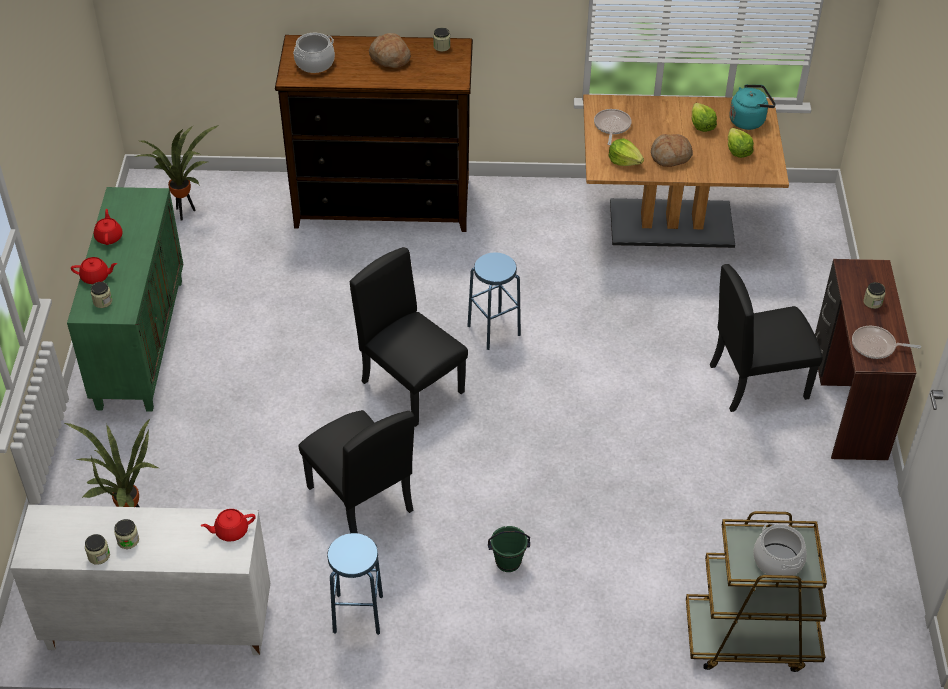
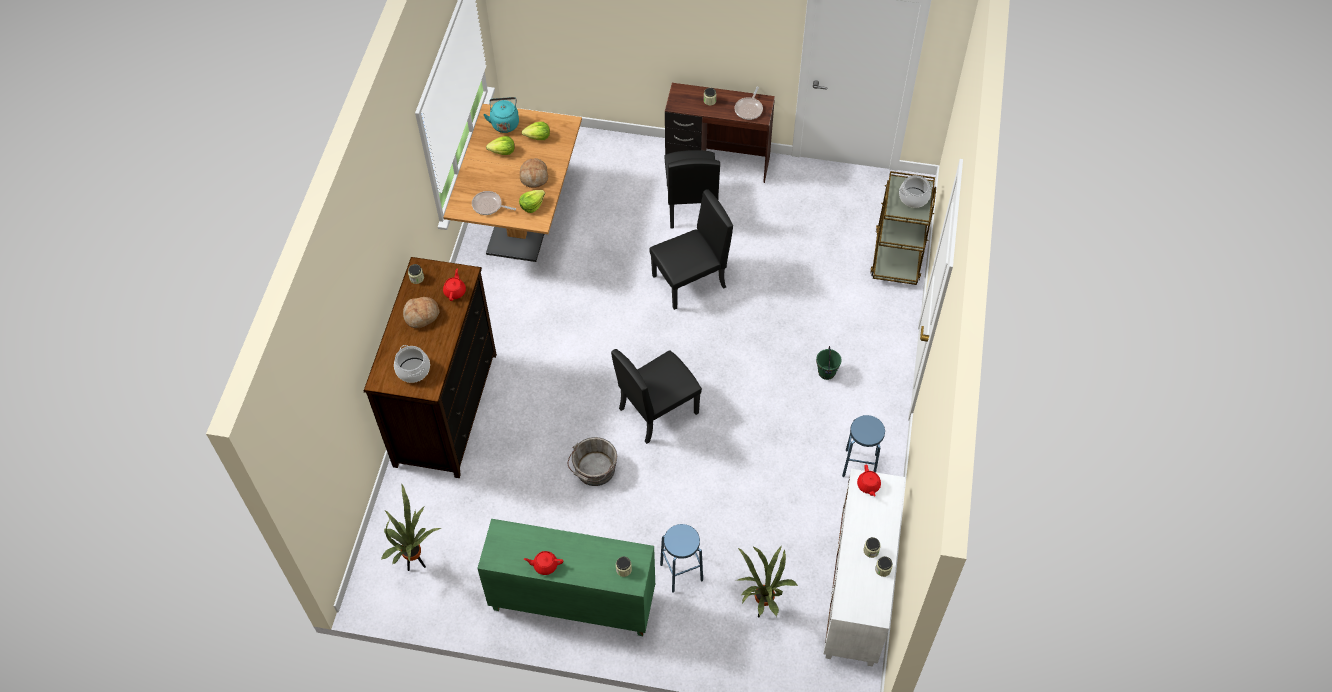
camera: 80 degrees left, 10 degrees up
red teapot [71,257,117,284] -> red teapot moved to [443,269,466,301]
black chair [298,410,414,533] -> black chair moved to [649,189,733,310]
blue stool [467,252,521,350] -> blue stool moved to [660,524,703,593]
none -> grey bucket [568,437,617,486]

